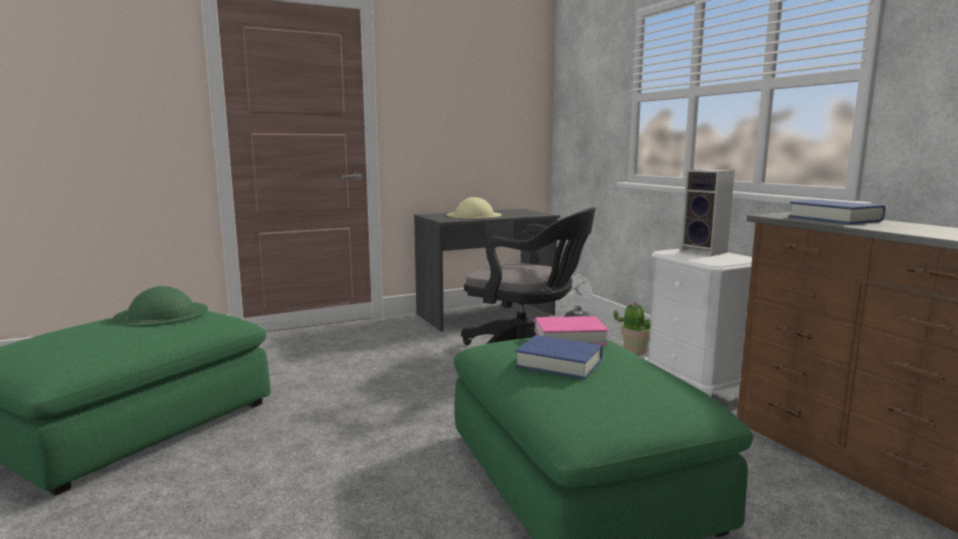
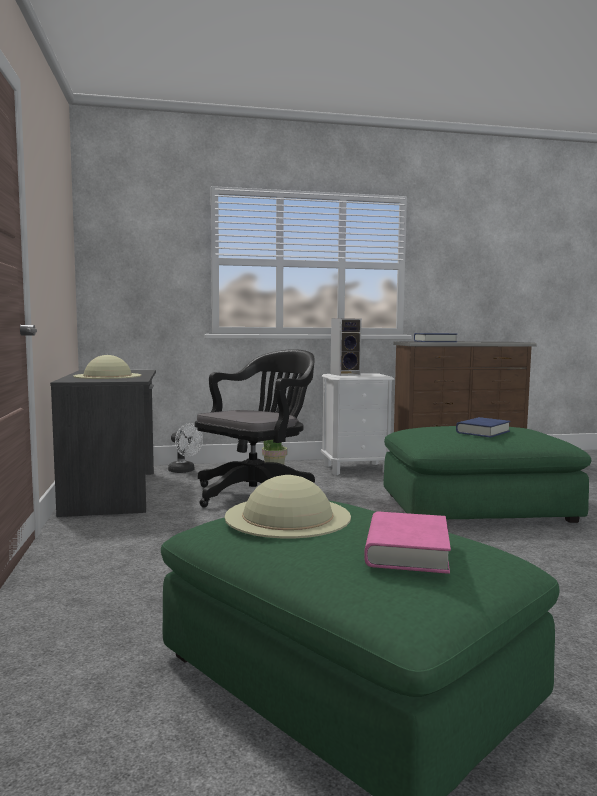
camera: 75 degrees left, 5 degrees down
green hat [113,286,208,326] -> beige hat [225,475,351,538]
pink book [535,316,608,345] -> pink book moved to [364,512,451,574]

